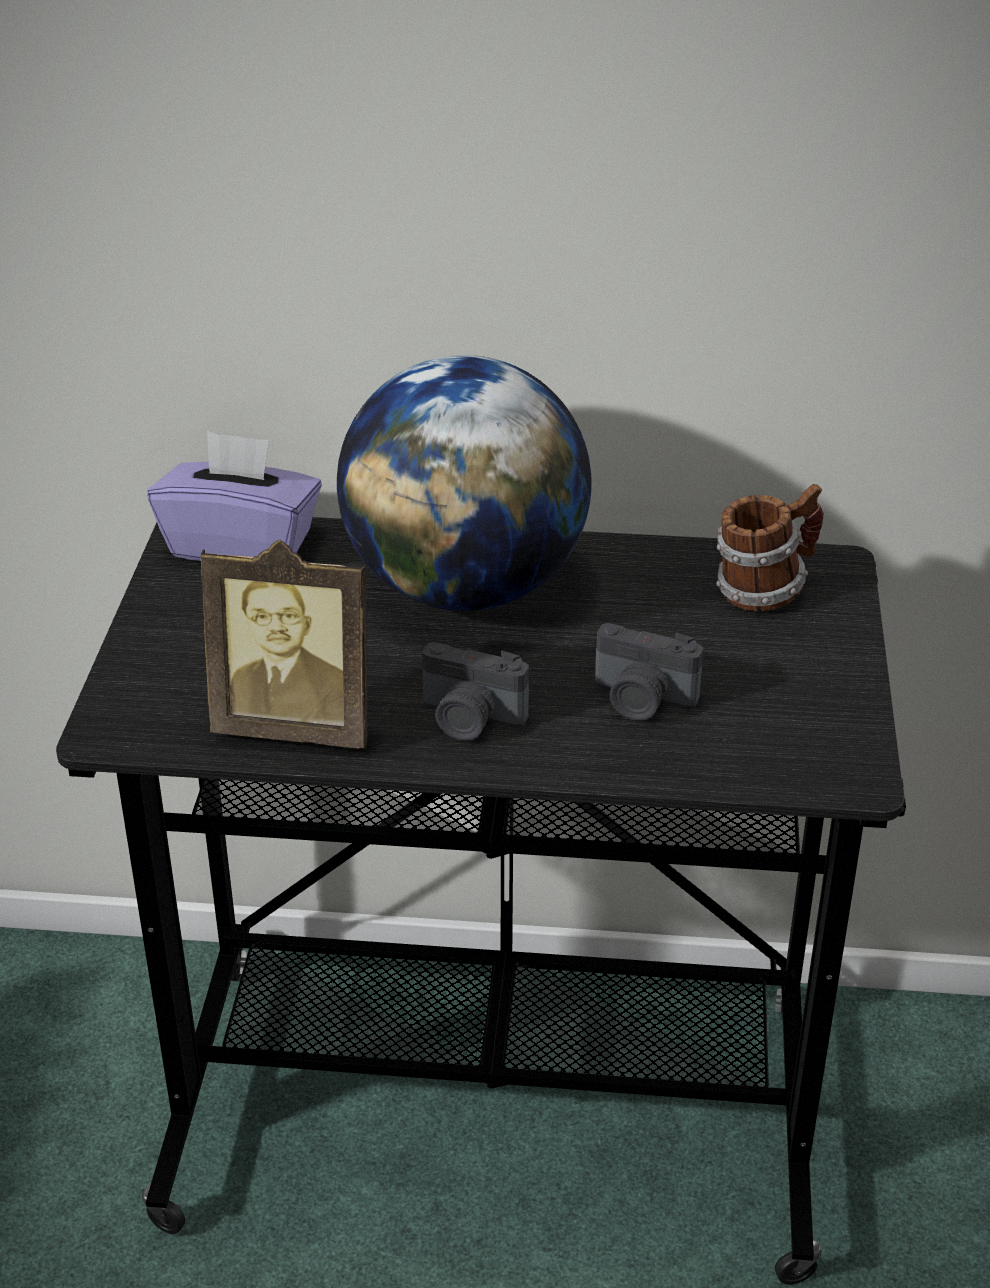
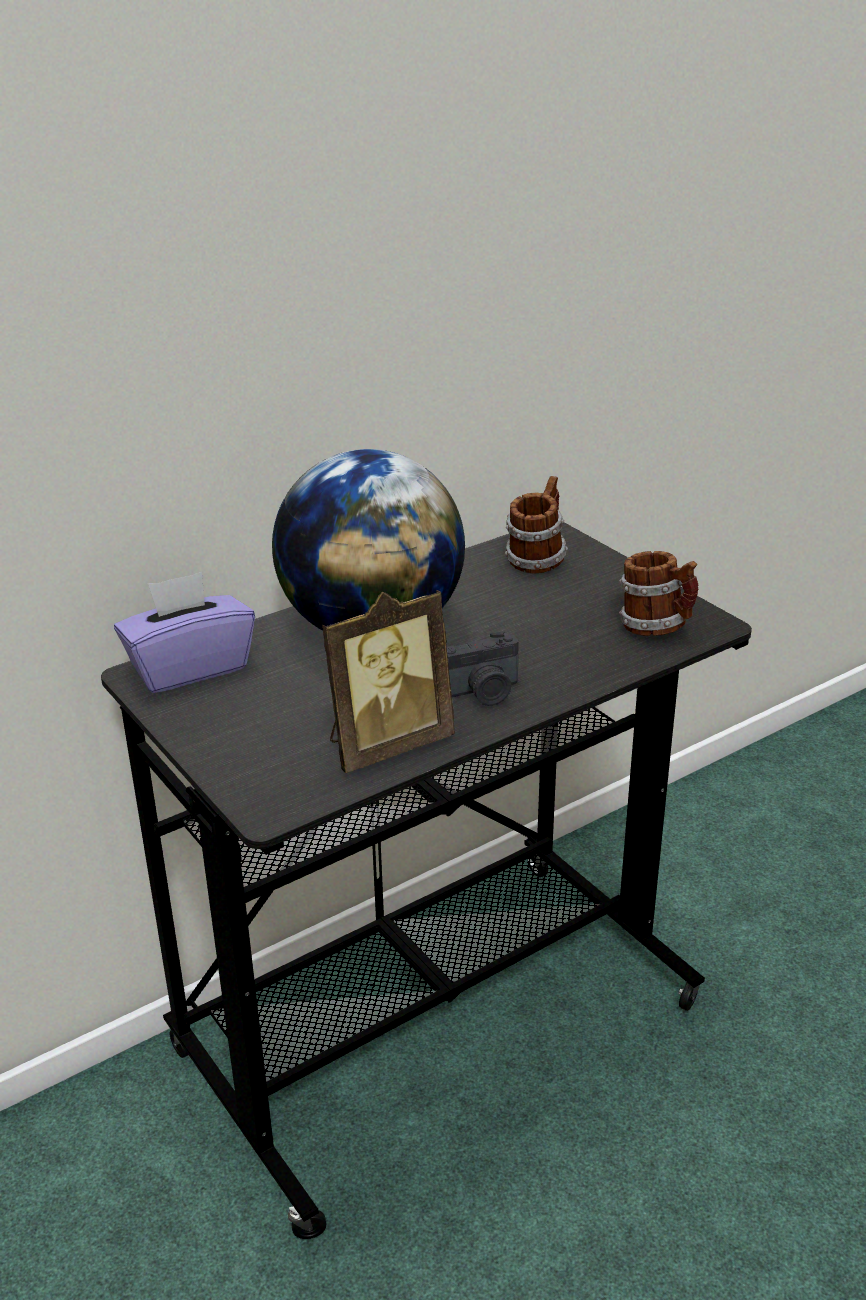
camera: 40 degrees left, 5 degrees down
camera [595,623,703,721] -> none
none -> mug [619,551,699,636]

